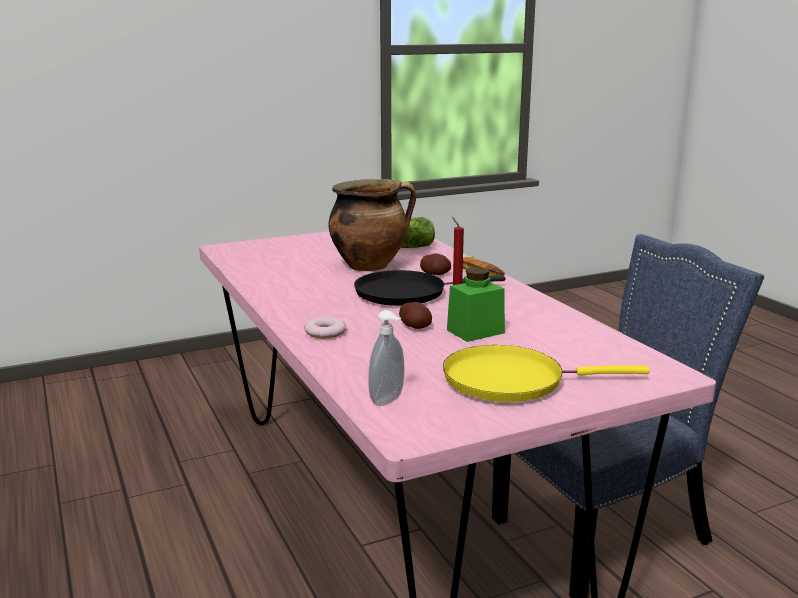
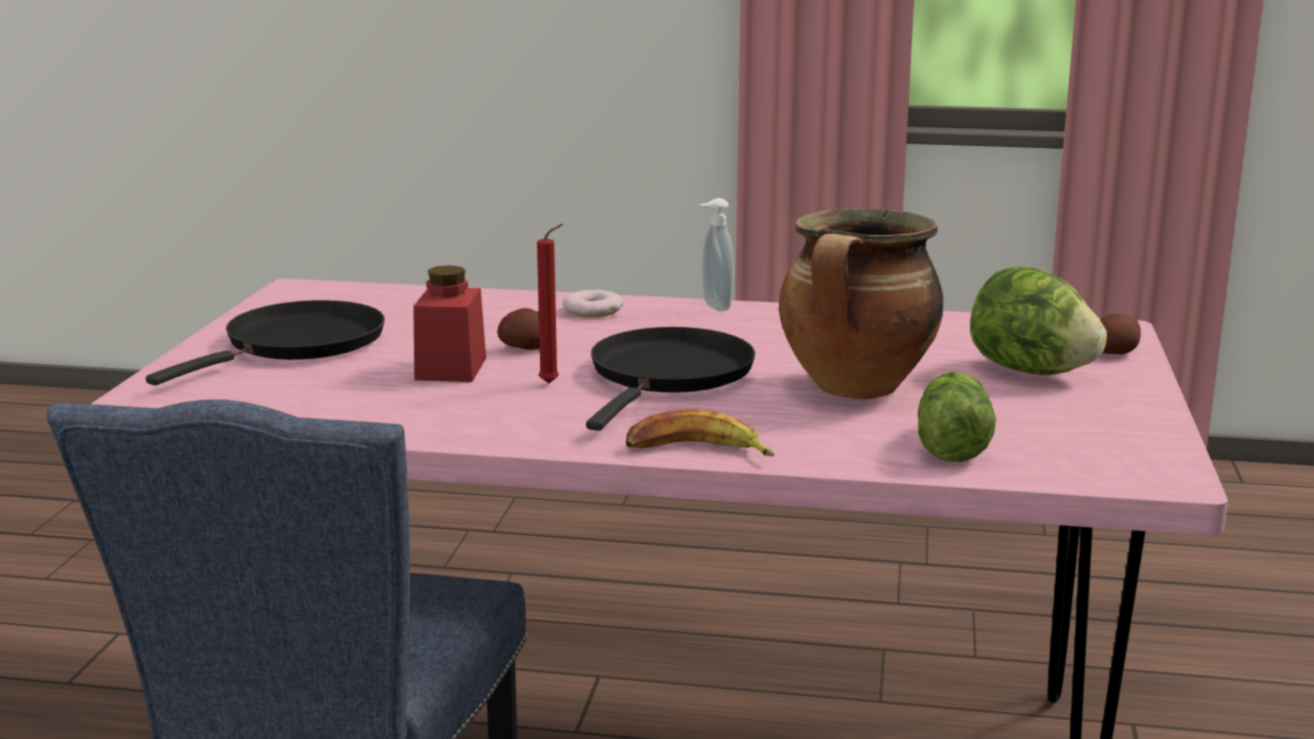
camera: 125 degrees right, 0 degrees up
soap dispenser [368,310,404,406] -> soap dispenser moved to [699,198,734,311]
potato [420,253,451,275] -> potato moved to [1100,313,1141,354]
yellow frying pan [443,345,650,402] -> black frying pan [146,300,385,385]
green jar [447,267,505,342] -> red jar [413,265,486,382]
none -> lettuce [970,266,1107,375]

